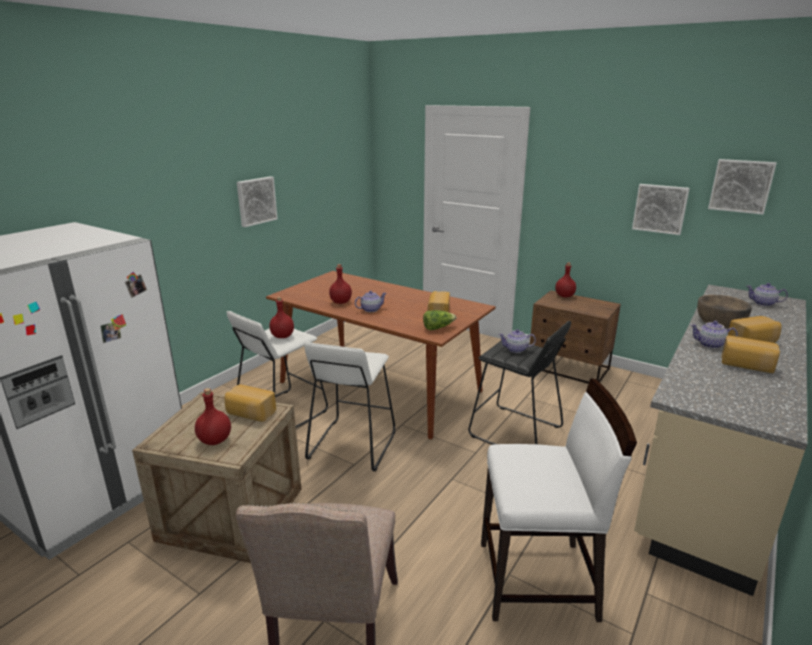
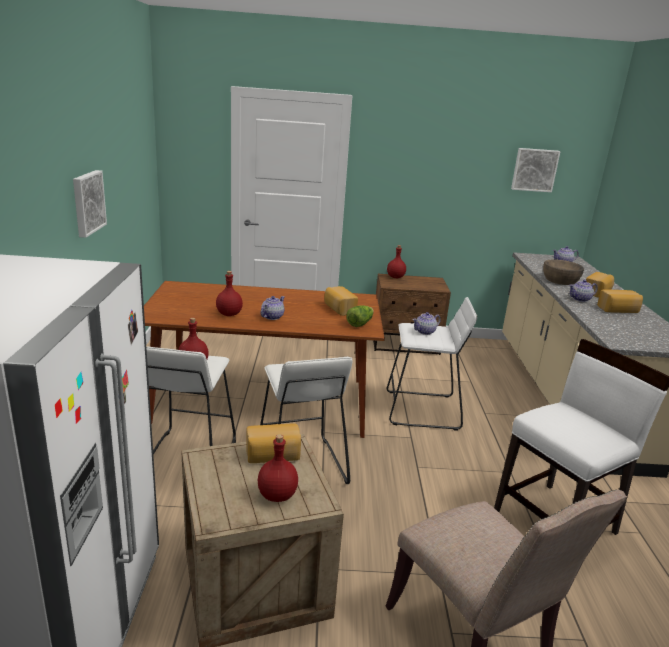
camera: 35 degrees left, 0 degrees up
black stool [468,321,571,445] -> white stool [387,297,477,431]
picture [632,184,690,235] -> none

